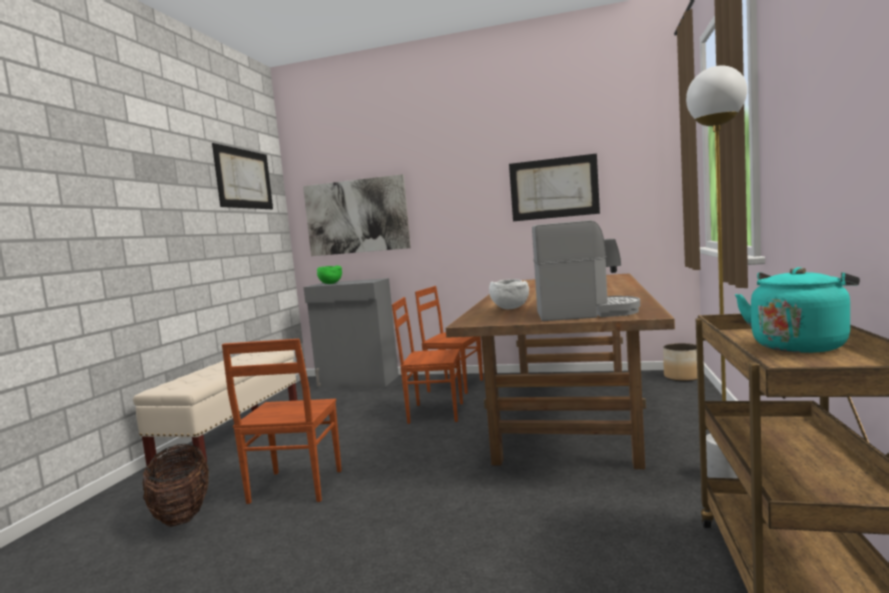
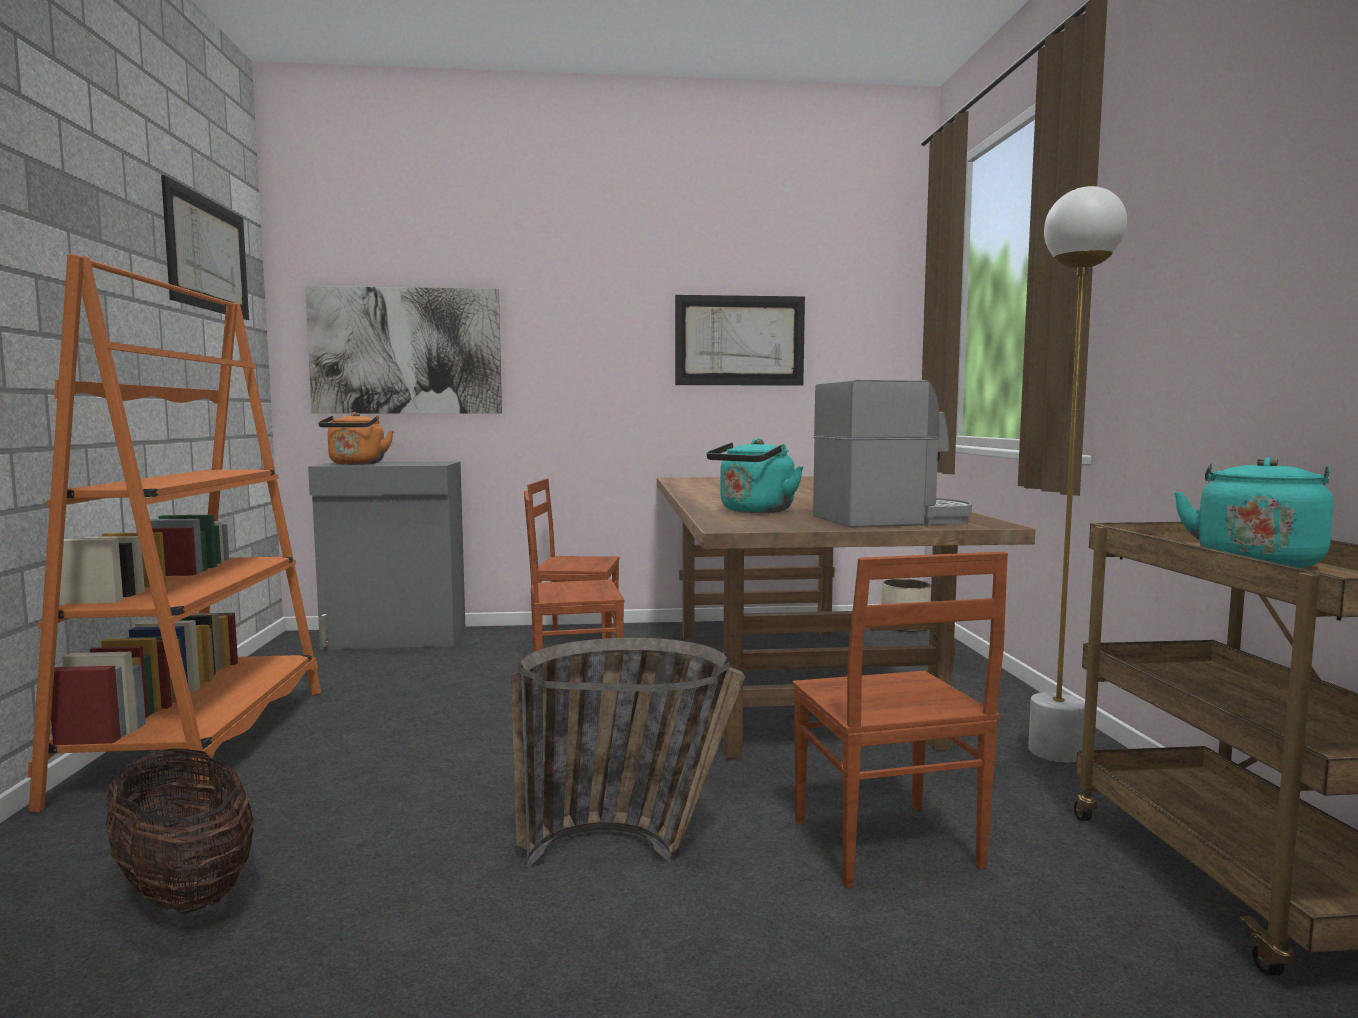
camera: 20 degrees left, 0 degrees up
beige bench [133,350,298,466] -> orange bookcase [28,254,321,812]
brown chair [222,339,342,504] -> brown chair moved to [792,552,1008,888]
green bowl [317,266,342,284] -> orange kettle [318,412,394,465]
white bowl [489,279,529,309] -> turquoise kettle [707,438,803,513]
none -> basket [511,638,746,868]

